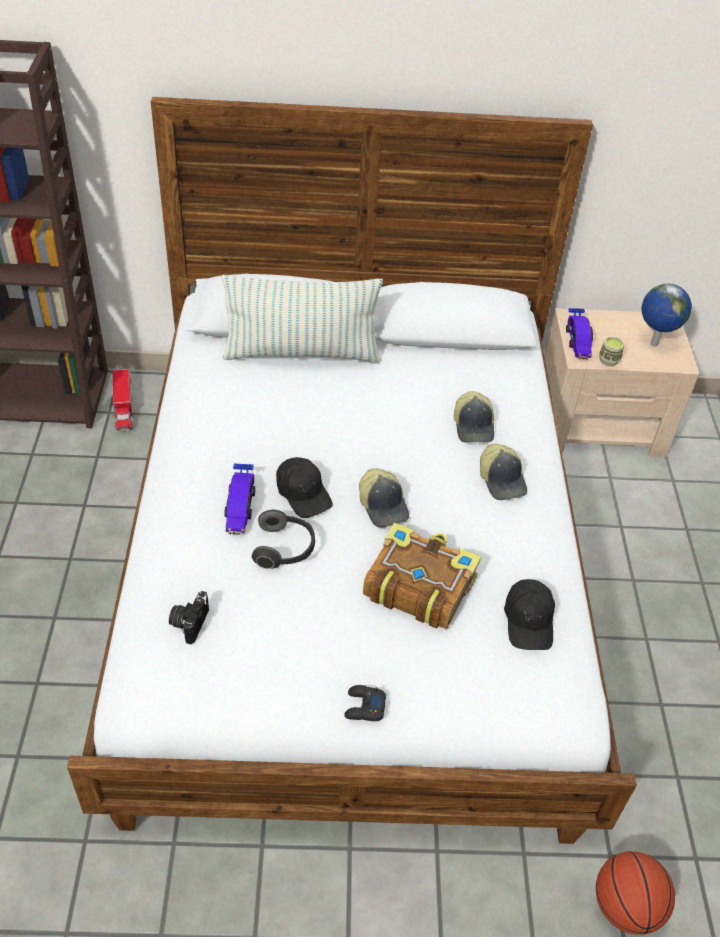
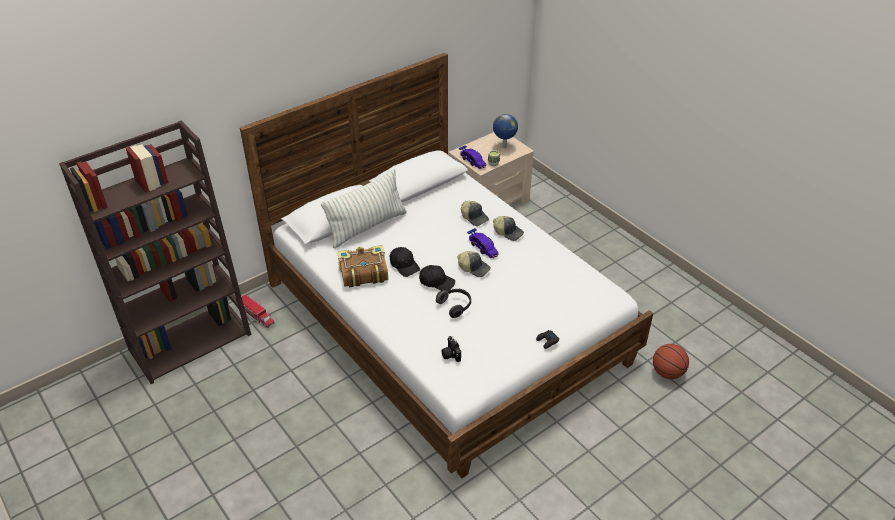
camera: 35 degrees left, 5 degrees down
toy car [224,464,255,535] -> toy car moved to [467,228,499,258]
book [363,523,481,629] -> book moved to [337,245,388,287]
black cap [504,579,555,650] -> black cap moved to [390,247,420,277]

